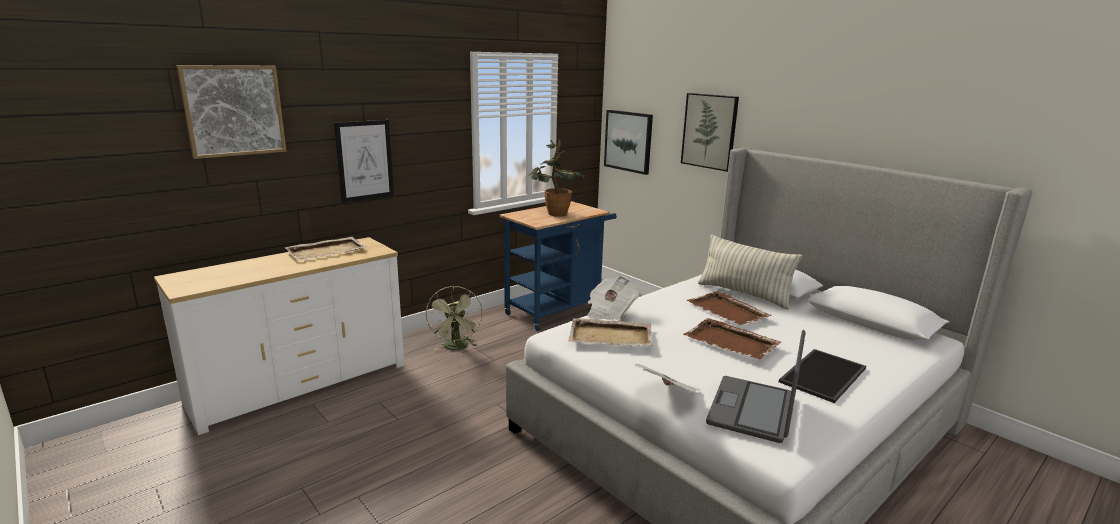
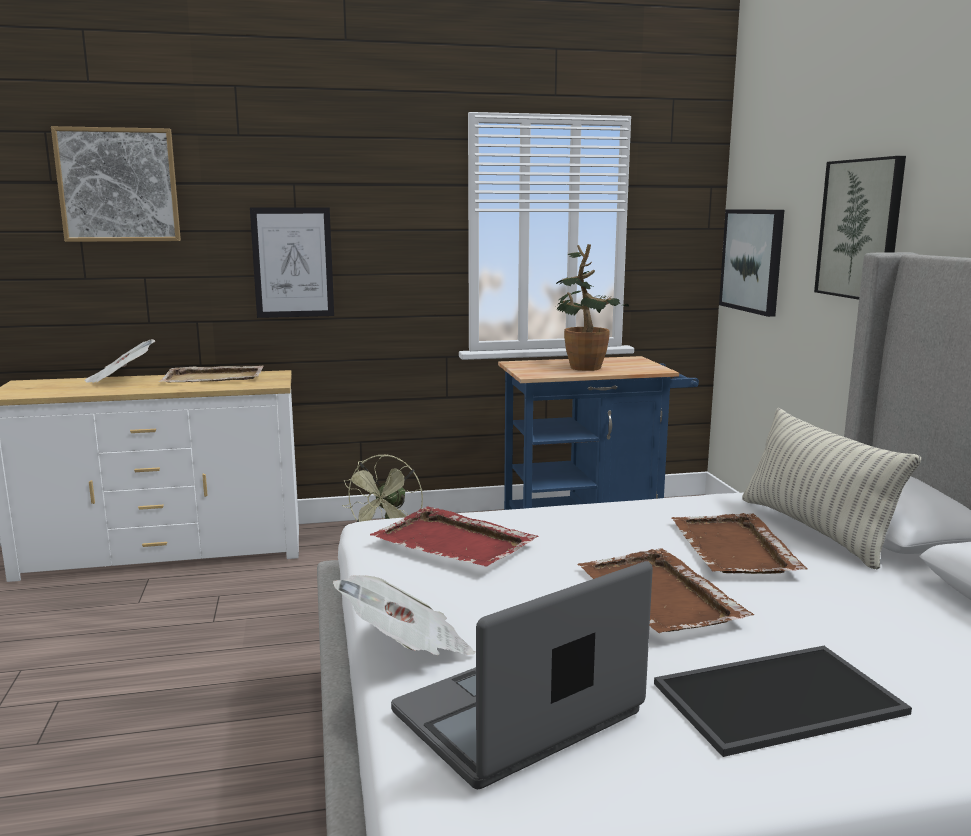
camera: 30 degrees right, 5 degrees down
beige tray [568,318,652,346] -> red tray [370,507,538,567]
newspaper [588,276,639,320] -> newspaper moved to [84,339,155,383]

